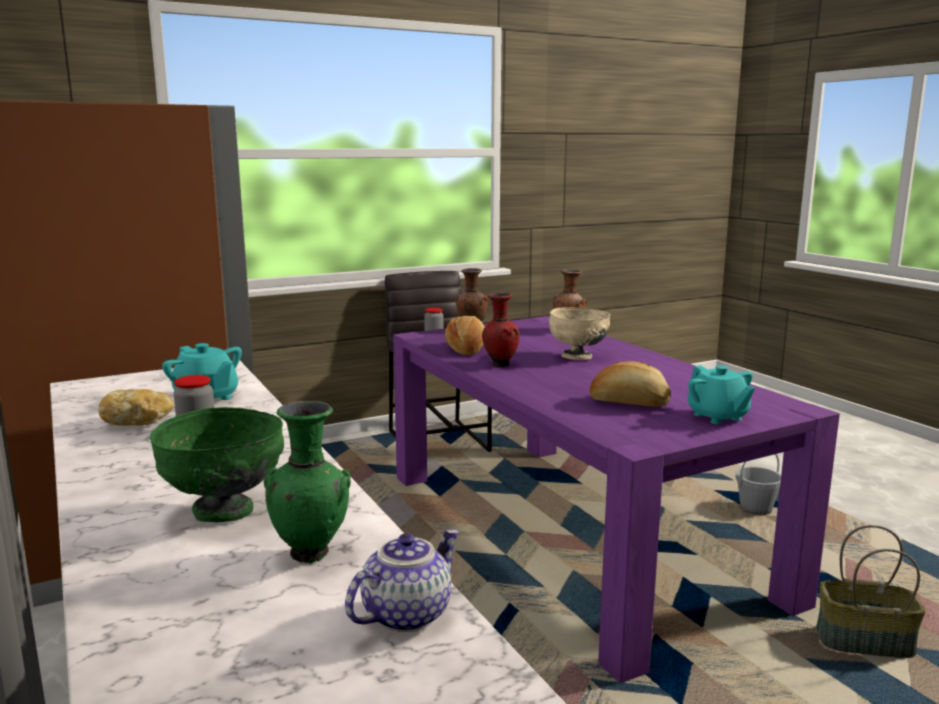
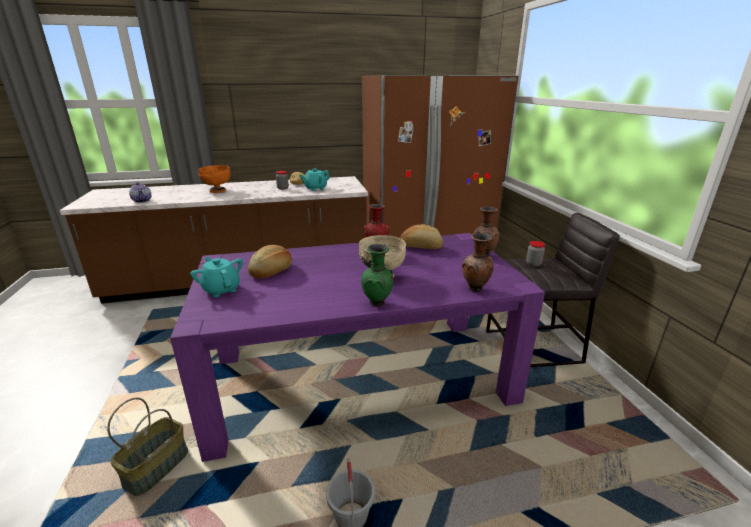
camera: 105 degrees right, 10 degrees up
green bowl [150,407,284,522] -> orange bowl [198,165,231,193]
green vase [264,401,351,564] -> green vase moved to [361,244,394,307]
turquoise teapot [688,365,755,424] -> turquoise teapot turned 60 degrees clockwise [190,257,243,298]

